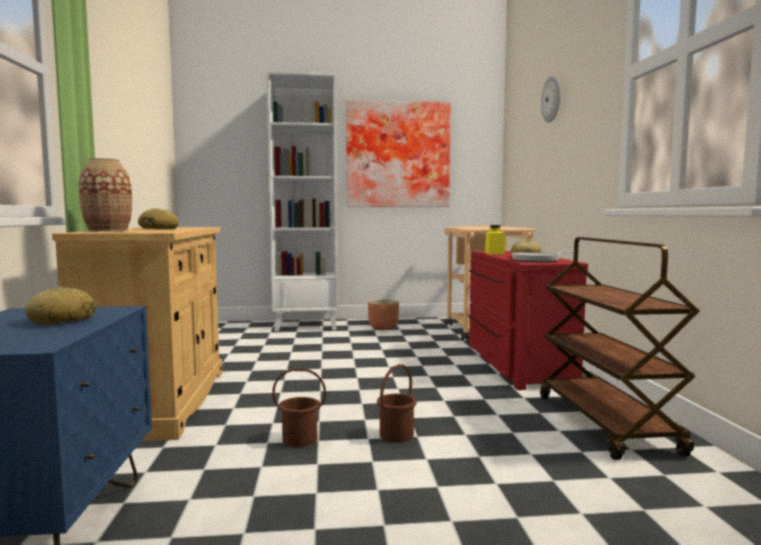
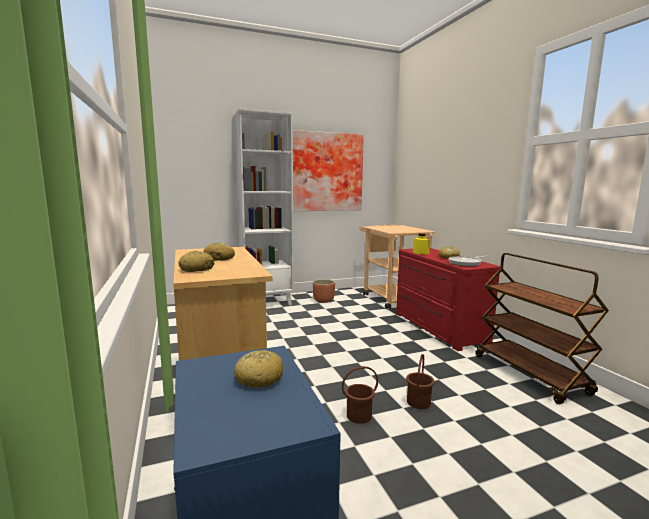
camera: 15 degrees left, 5 degrees up
vase [78,158,132,232] -> bread [178,251,215,272]
wall clock [541,76,561,123] -> none

